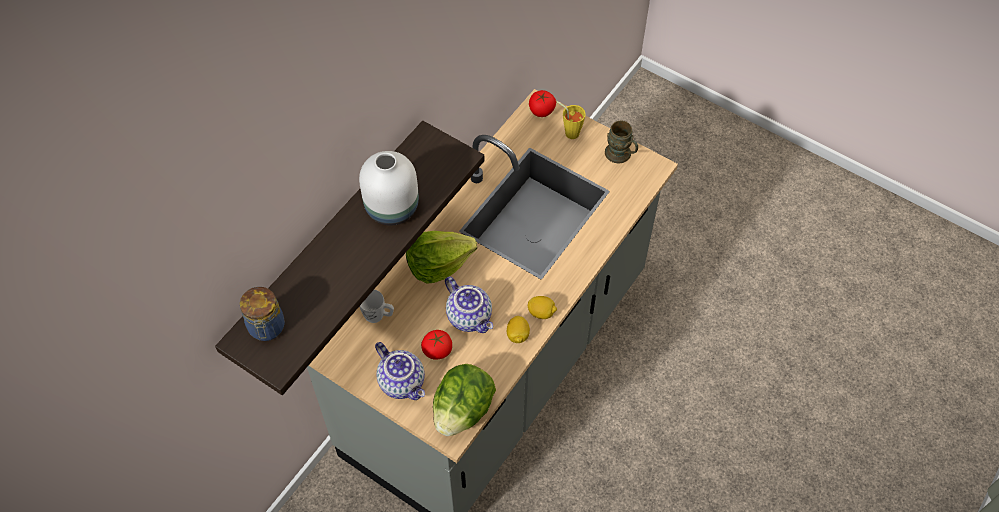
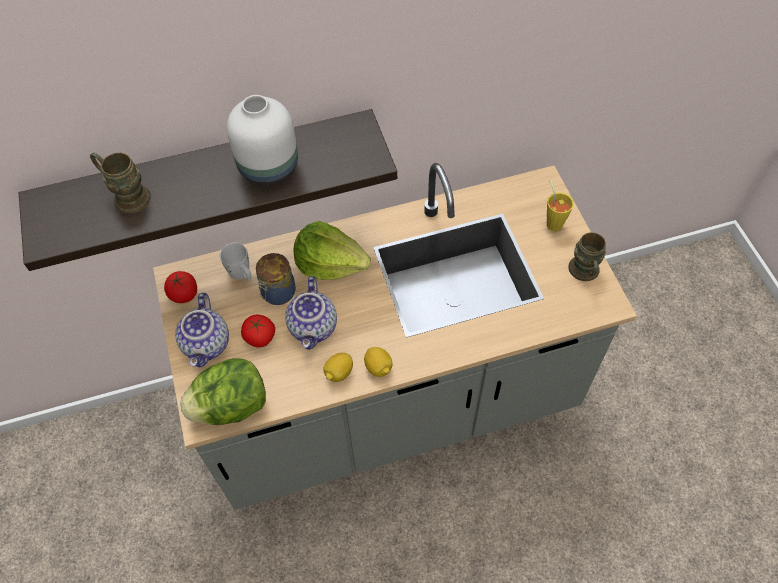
camera: 40 degrees right, 0 degrees up
jar [240,287,285,341] -> jar moved to [256,253,296,305]
tomato [529,90,556,117] -> tomato moved to [164,271,197,303]
none -> brown mug [90,153,151,213]

